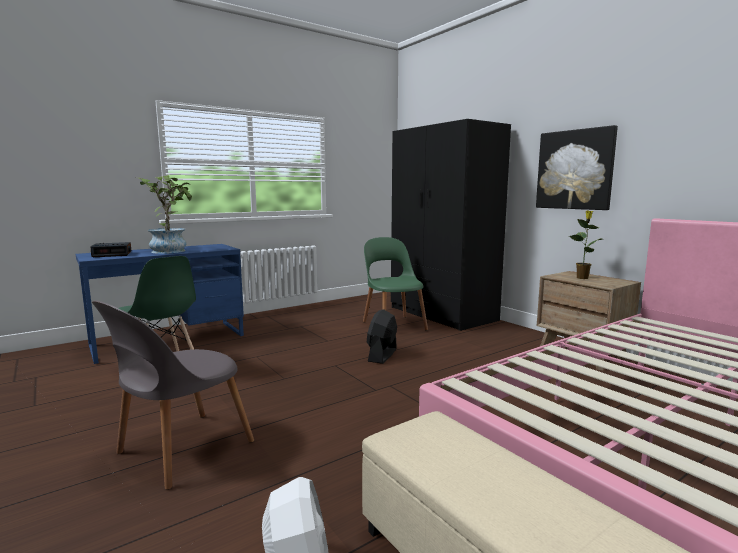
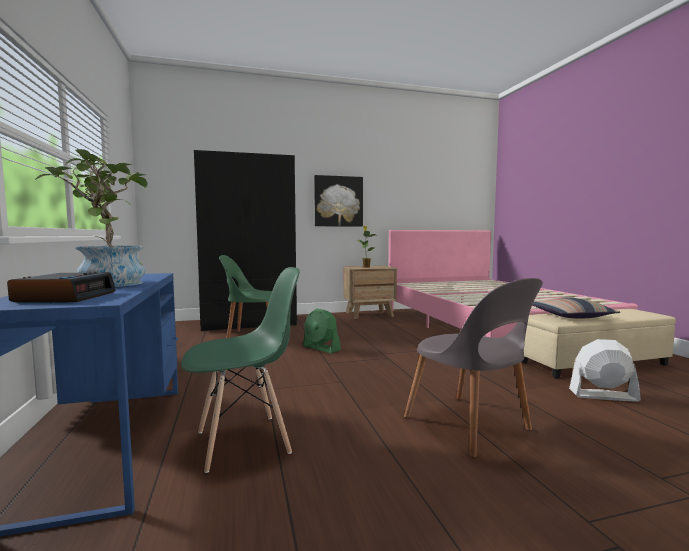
camera: 70 degrees left, 5 degrees down
black fan [367,309,397,364] -> green fan [303,308,341,353]
none -> pillow [533,298,620,318]

